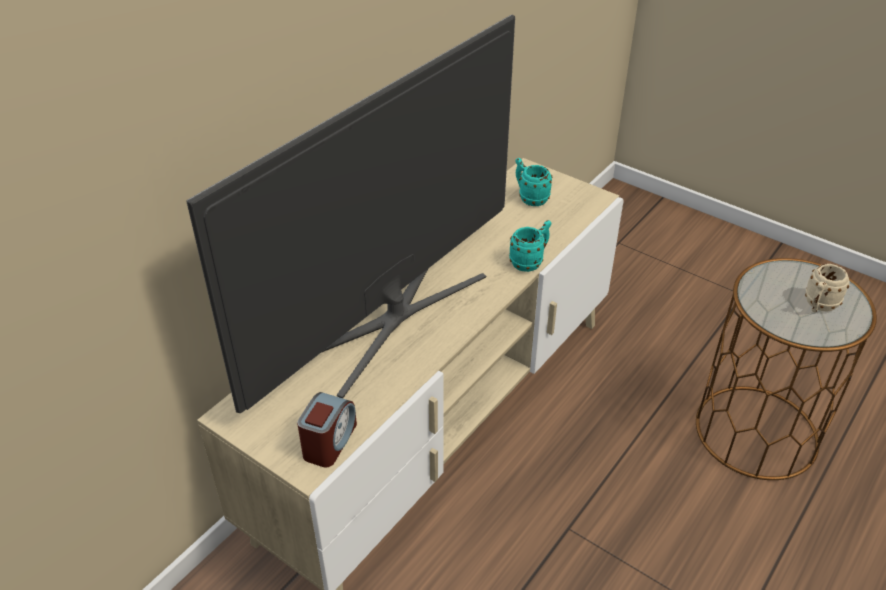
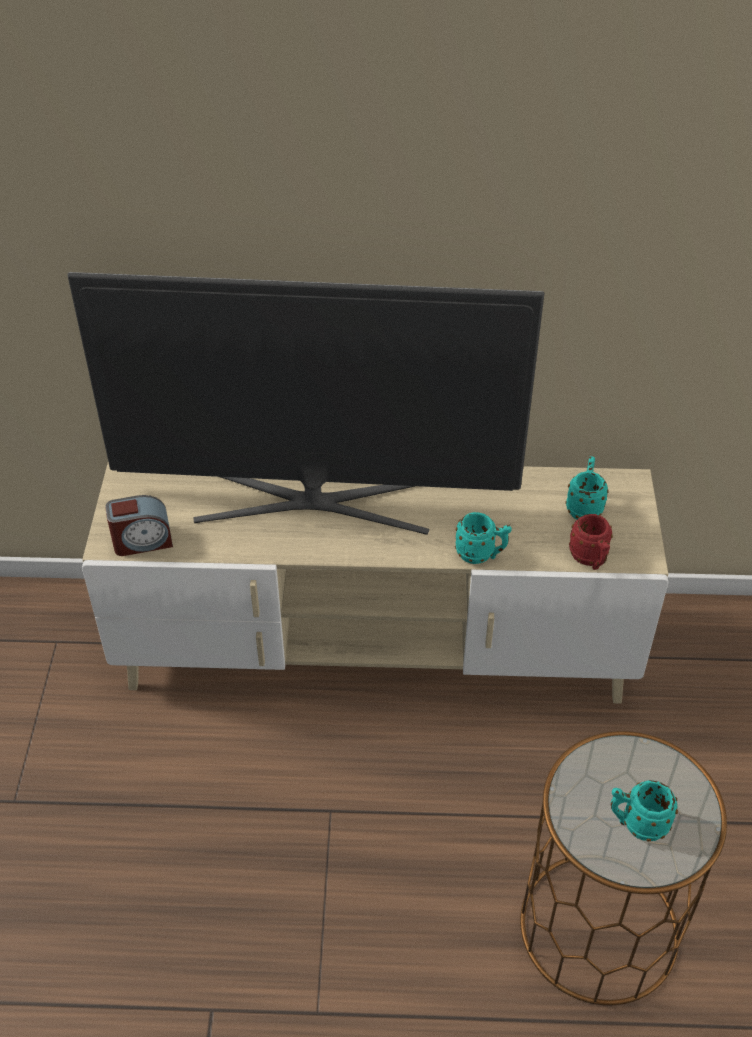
camera: 55 degrees right, 5 degrees up
beige mug [805,264,850,313] -> turquoise mug [611,780,678,841]
none -> red mug [569,514,613,570]

